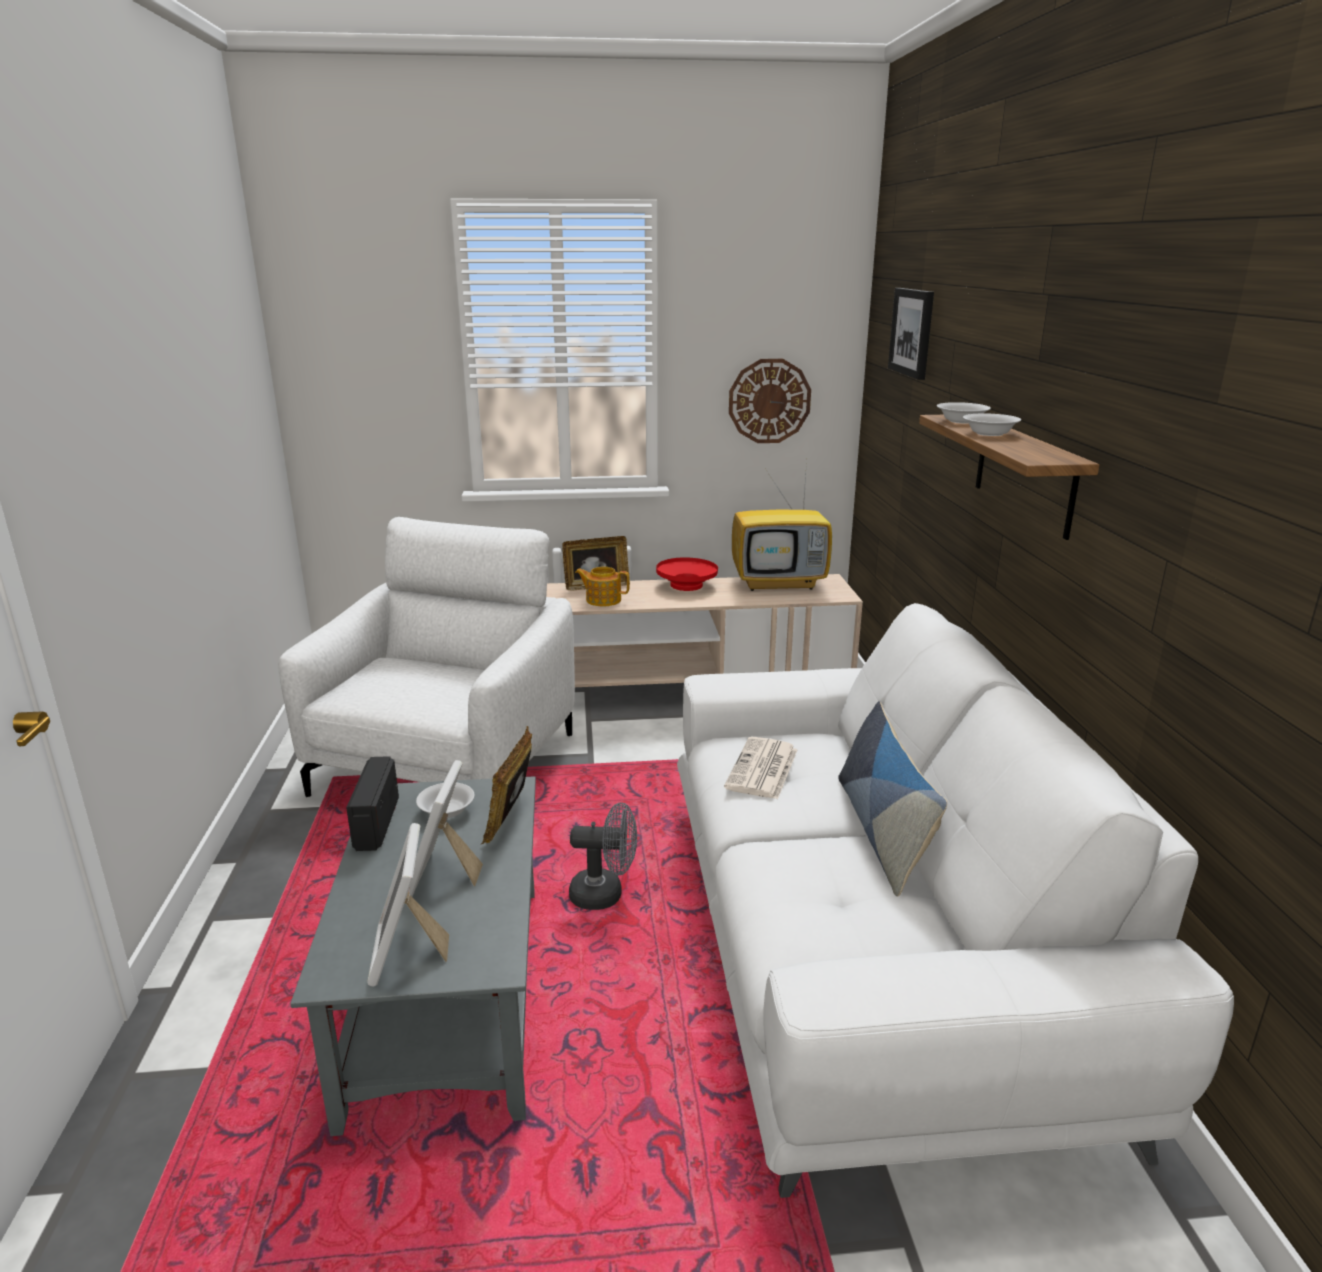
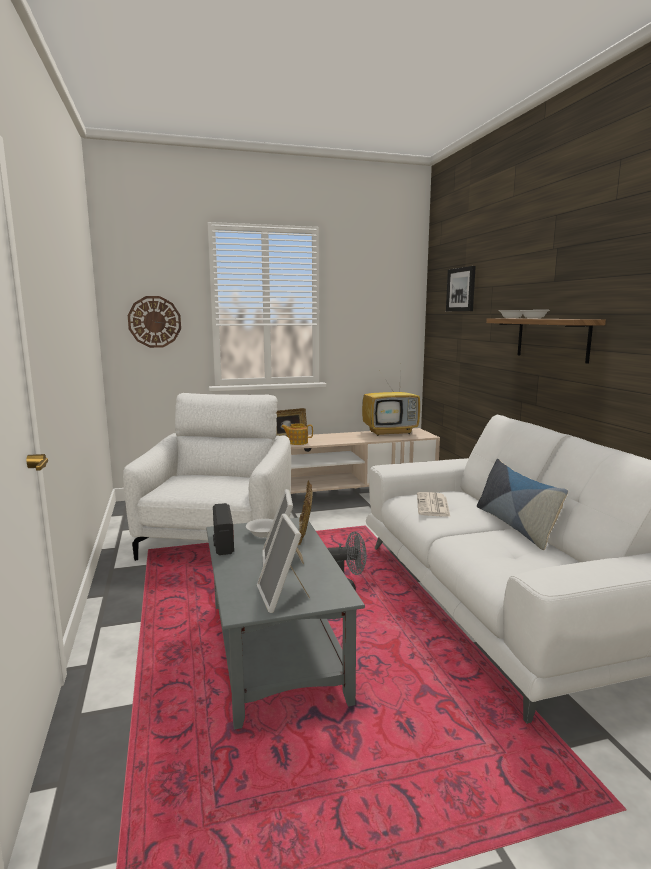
camera: 10 degrees left, 10 degrees down
red bowl [656,557,718,591] -> none
wall clock [729,359,811,443] -> wall clock moved to [128,296,181,348]

